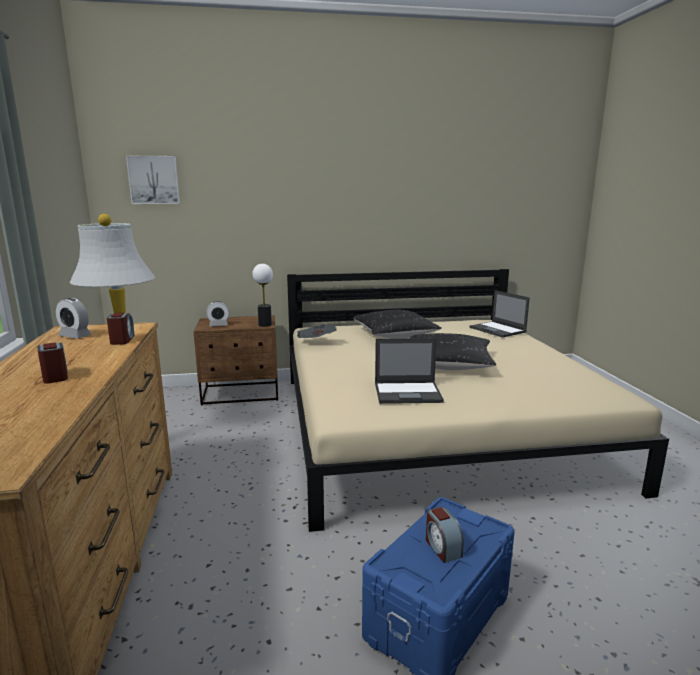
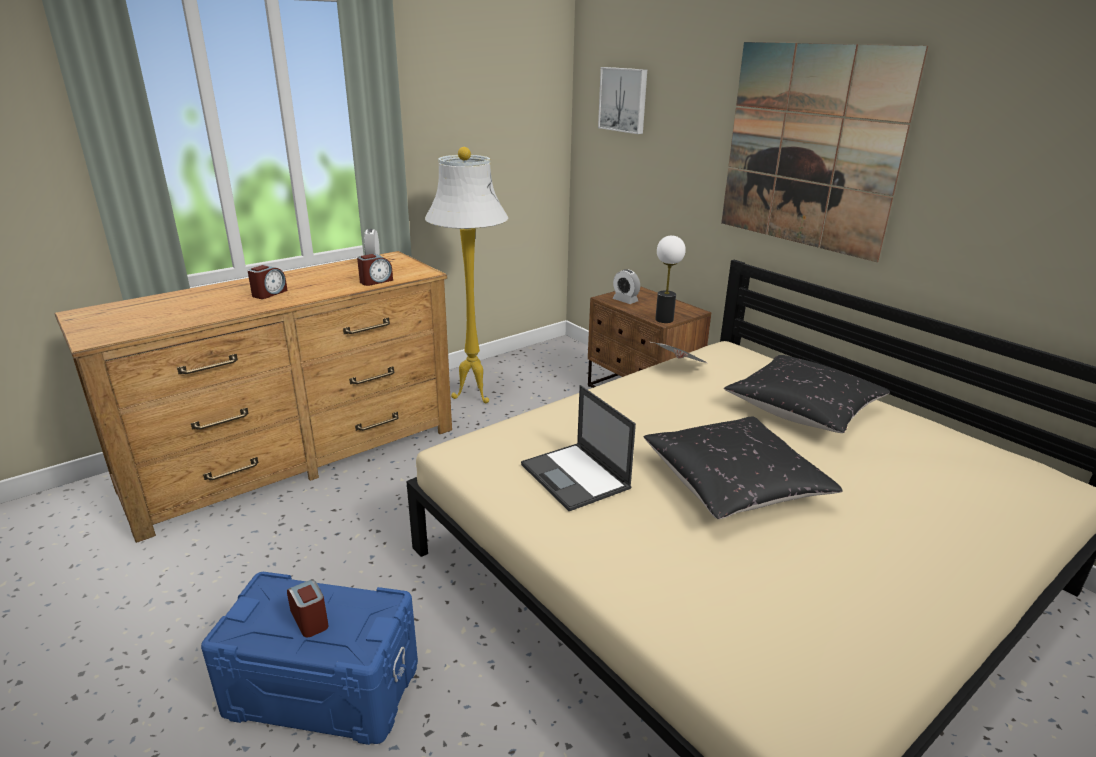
camera: 60 degrees right, 10 degrees up
alarm clock [426,507,464,563] -> alarm clock turned 105 degrees clockwise [287,579,328,637]
laptop [470,290,530,338] -> none
none -> picture [721,42,928,262]

